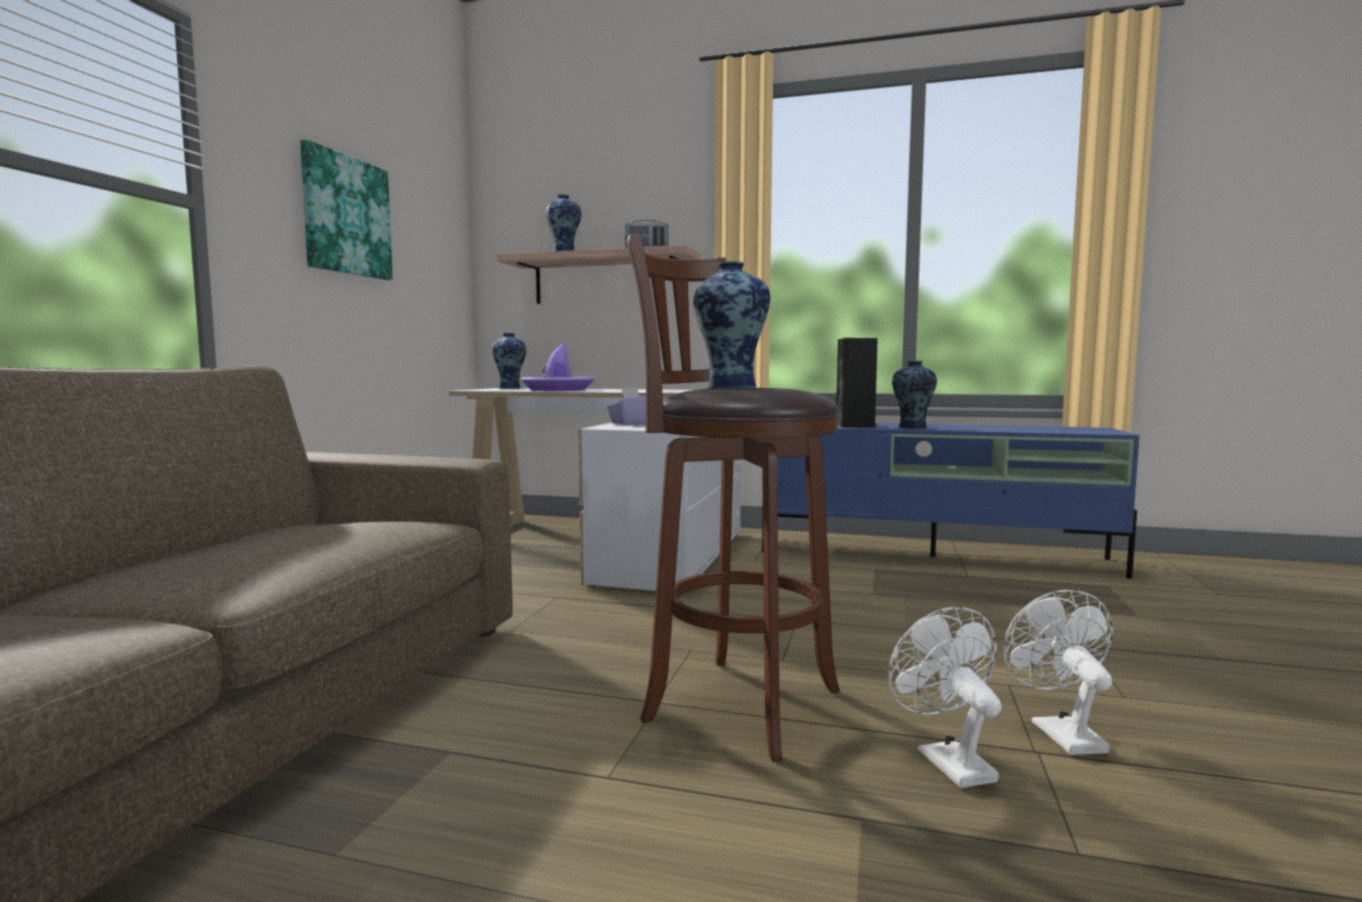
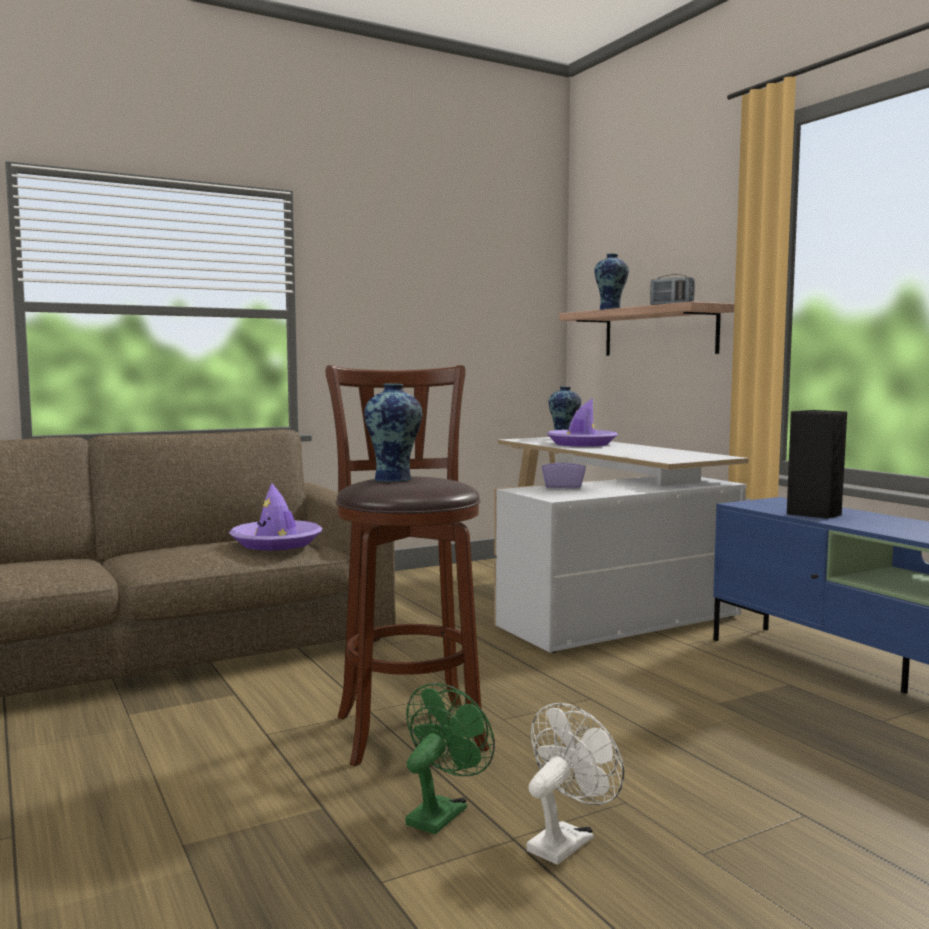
camera: 45 degrees right, 0 degrees up
picture [300,139,393,280] -> none
white fan [888,607,1001,788] -> green fan [405,683,495,834]
vase [892,360,937,429] -> none
none -> purple hat [229,483,322,550]

